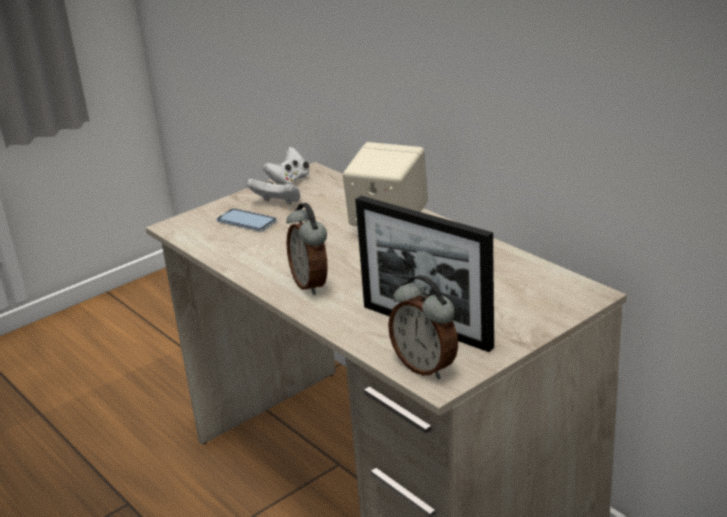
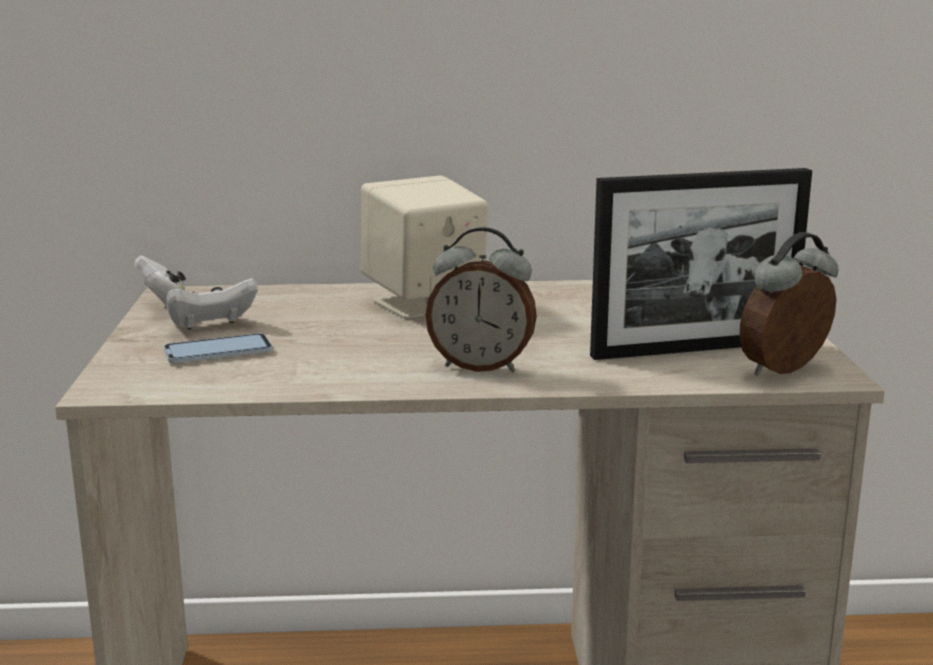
camera: 55 degrees left, 10 degrees down
alarm clock [388,275,458,379] -> alarm clock turned 150 degrees clockwise [739,232,839,376]

